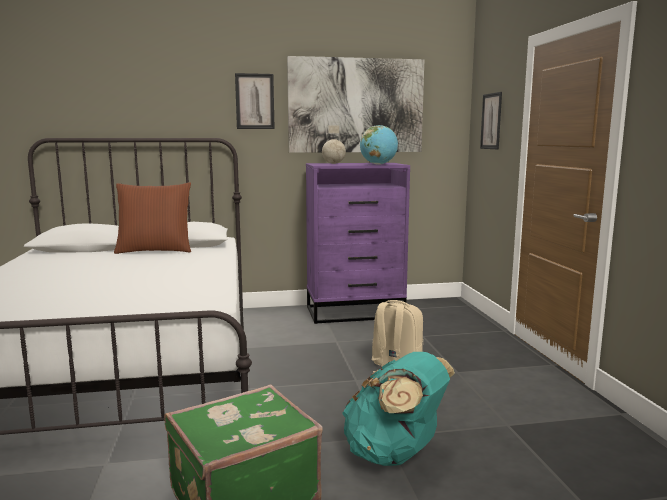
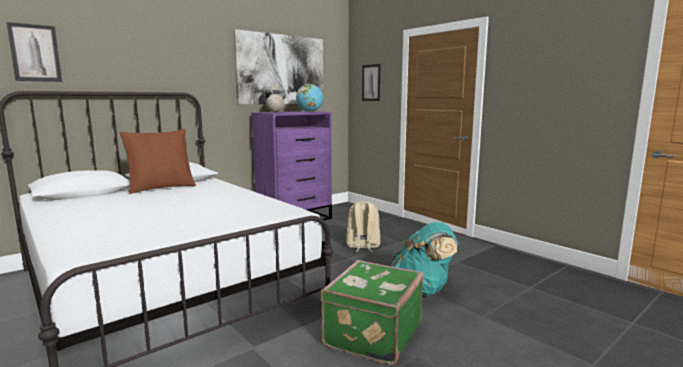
camera: 30 degrees left, 0 degrees up
picture [235,73,275,129] -> picture moved to [7,22,62,82]

